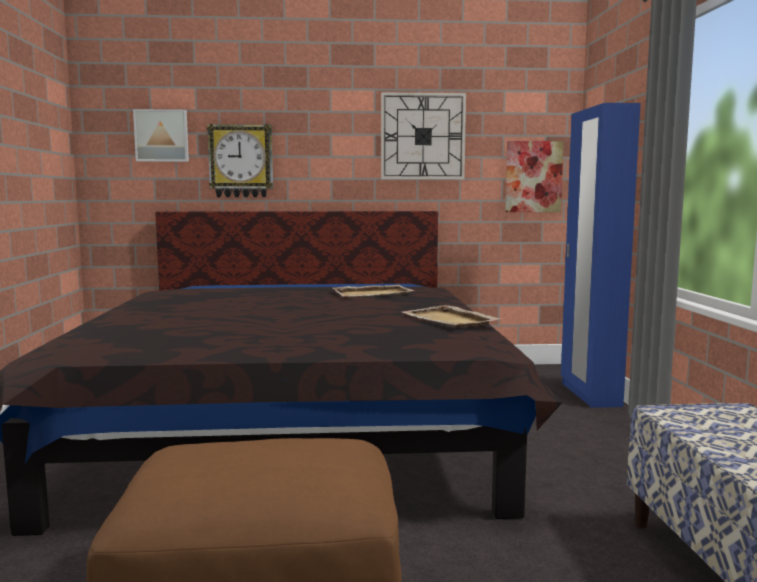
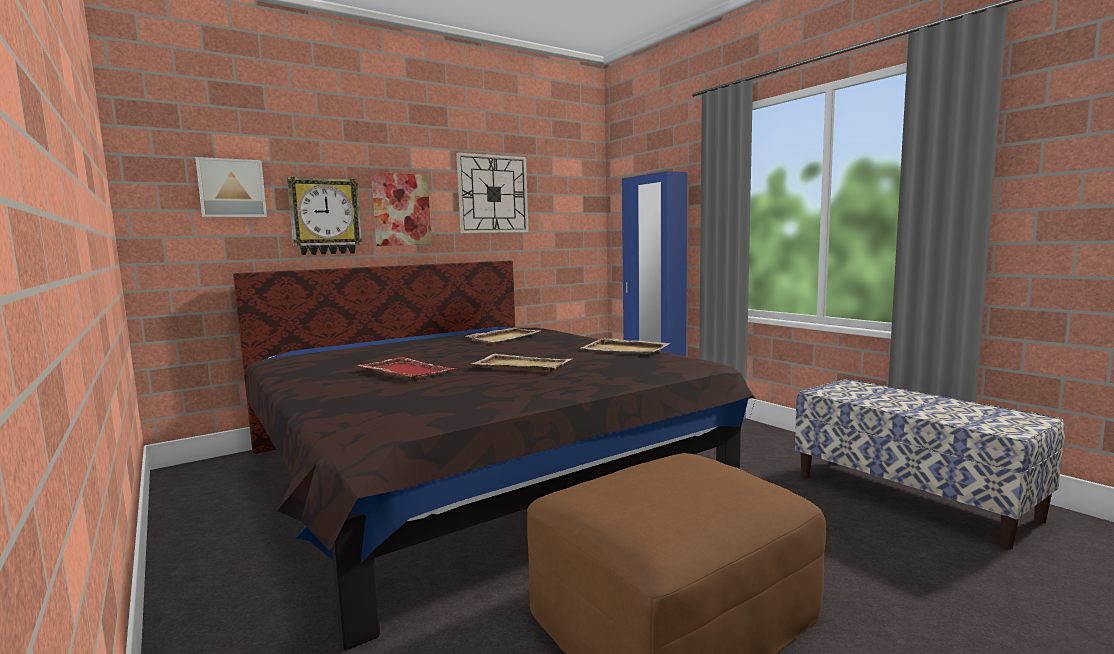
camera: 30 degrees left, 0 degrees up
picture [505,141,564,212] -> picture moved to [371,172,432,246]
none -> red tray [357,357,457,380]
none -> beige tray [471,354,572,371]

